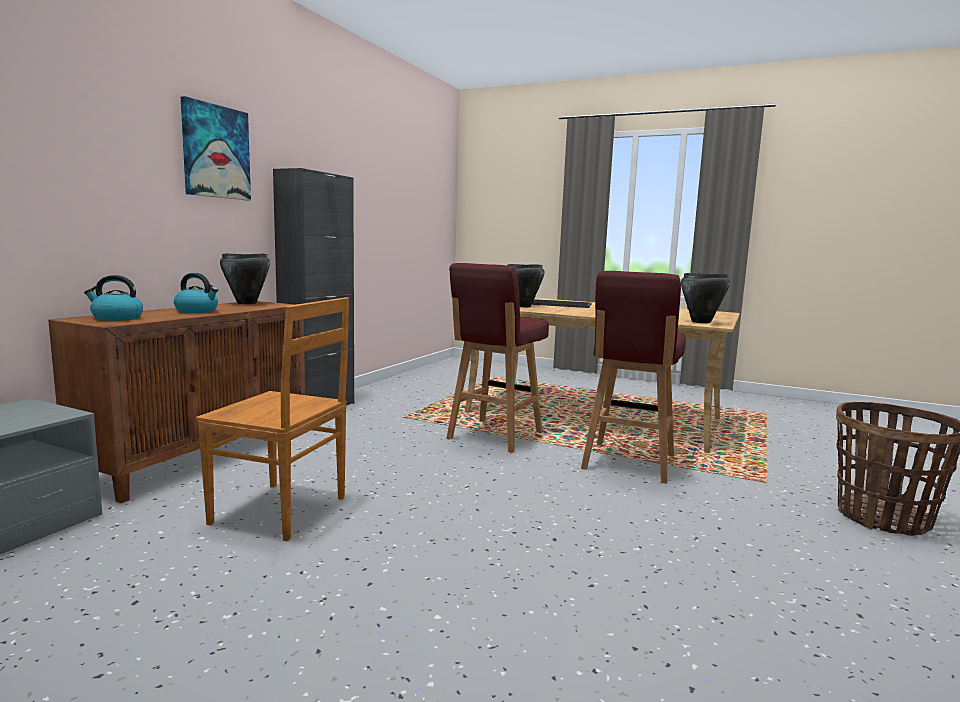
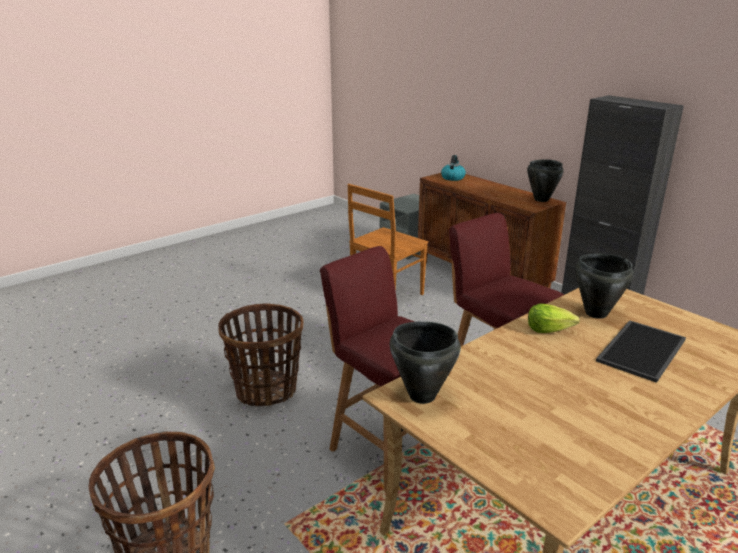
camera: 115 degrees right, 15 degrees up
kettle [174,273,218,313] -> none
picture [181,96,251,200] -> none
none -> basket [218,304,304,407]
none -> lettuce [528,304,580,333]

